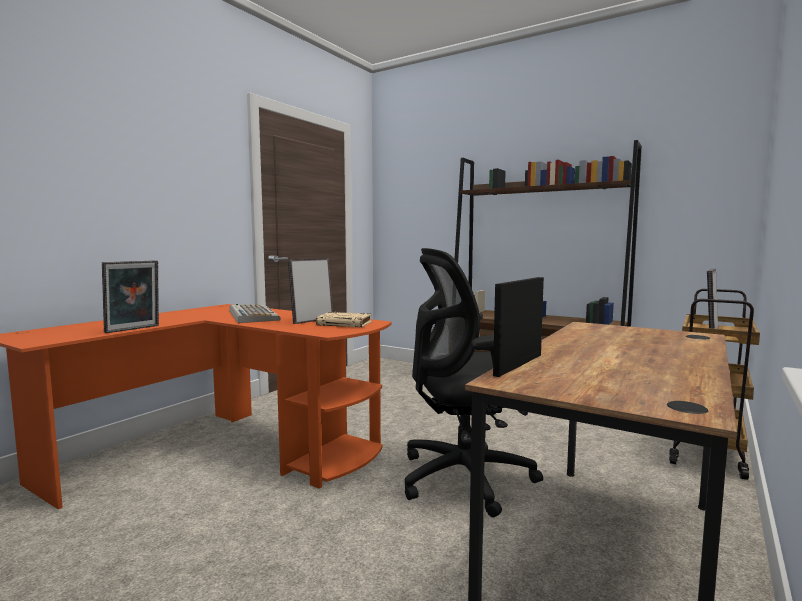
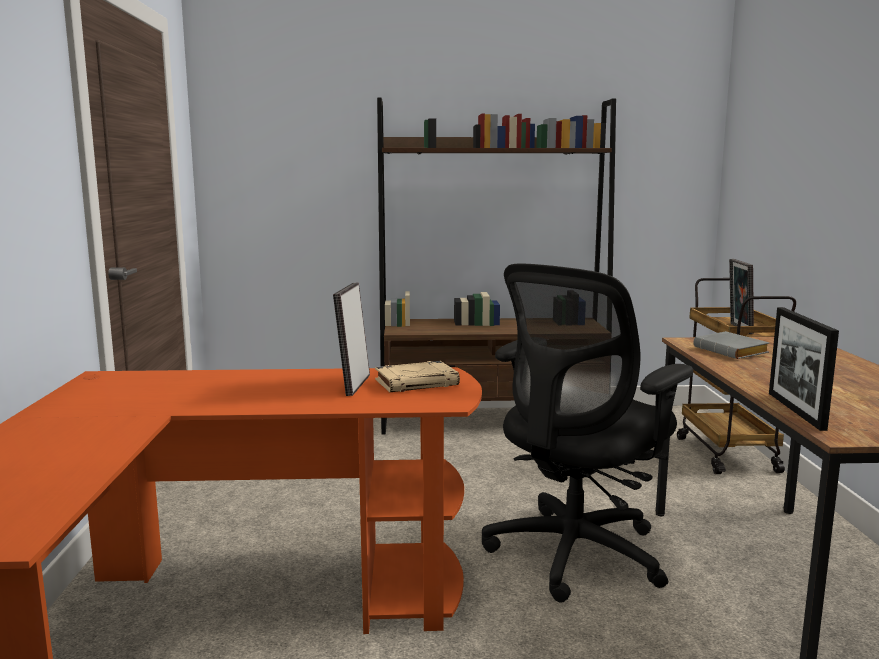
camera: 35 degrees left, 5 degrees up
picture frame [102,260,159,333] -> none
keyboard [229,304,280,323] -> none
none -> grey book [694,331,769,359]

